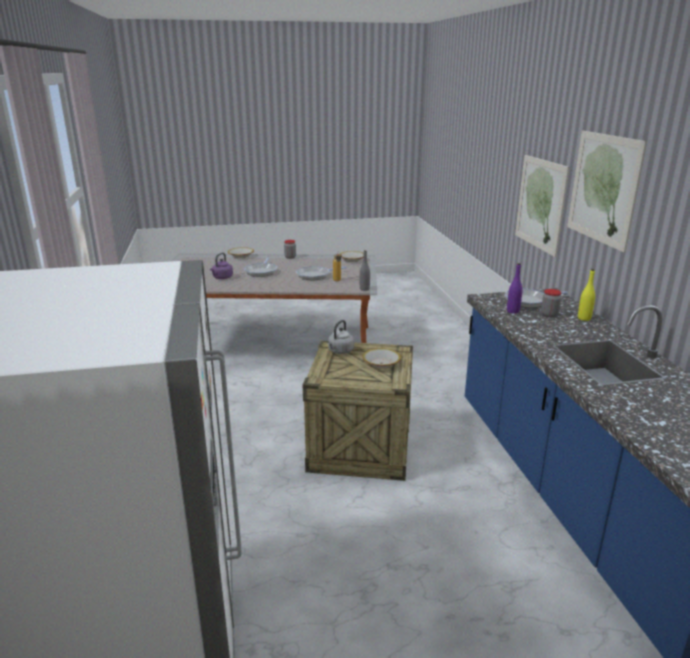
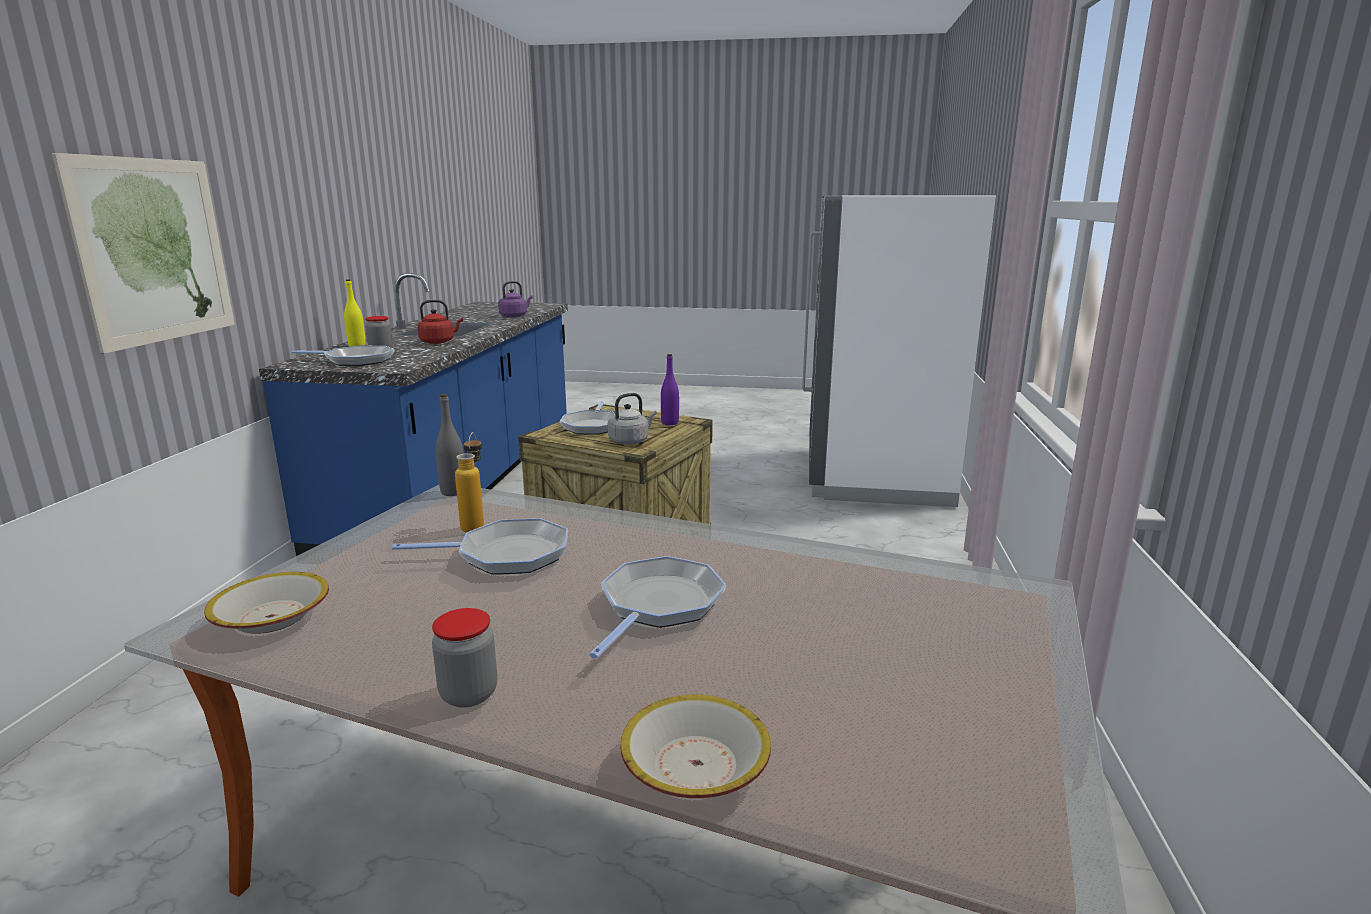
camera: 160 degrees left, 5 degrees down
purple kettle [210,253,233,279] -> purple kettle moved to [498,281,533,317]
bowl [362,348,401,369] -> frying pan [560,401,615,435]
purple bottle [507,263,522,314] -> purple bottle moved to [661,354,679,425]
picture [567,131,647,252] -> none
none -> red kettle [418,300,463,344]

